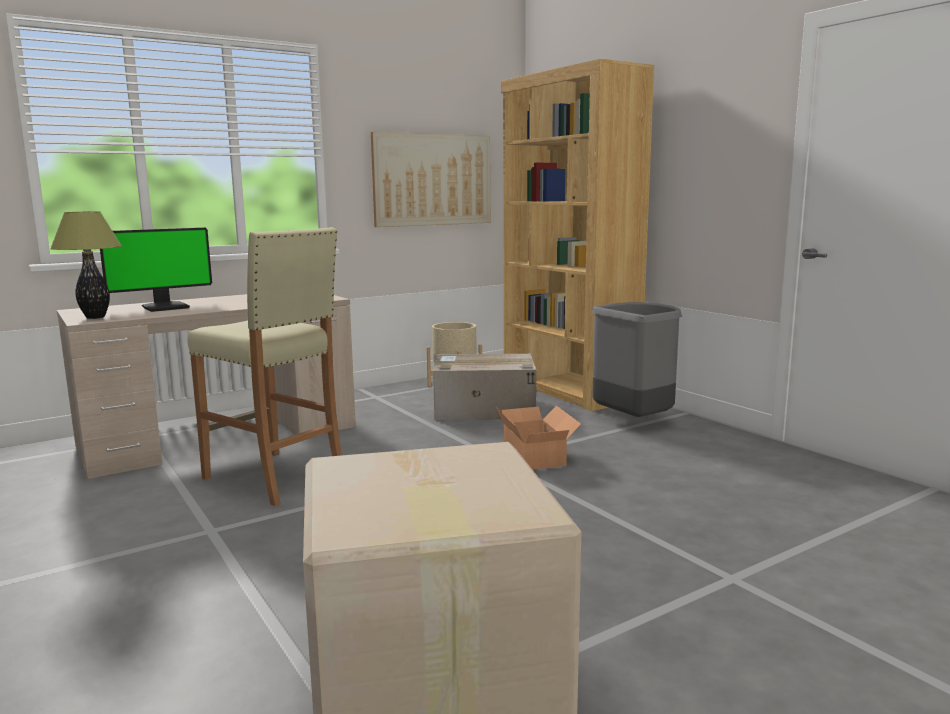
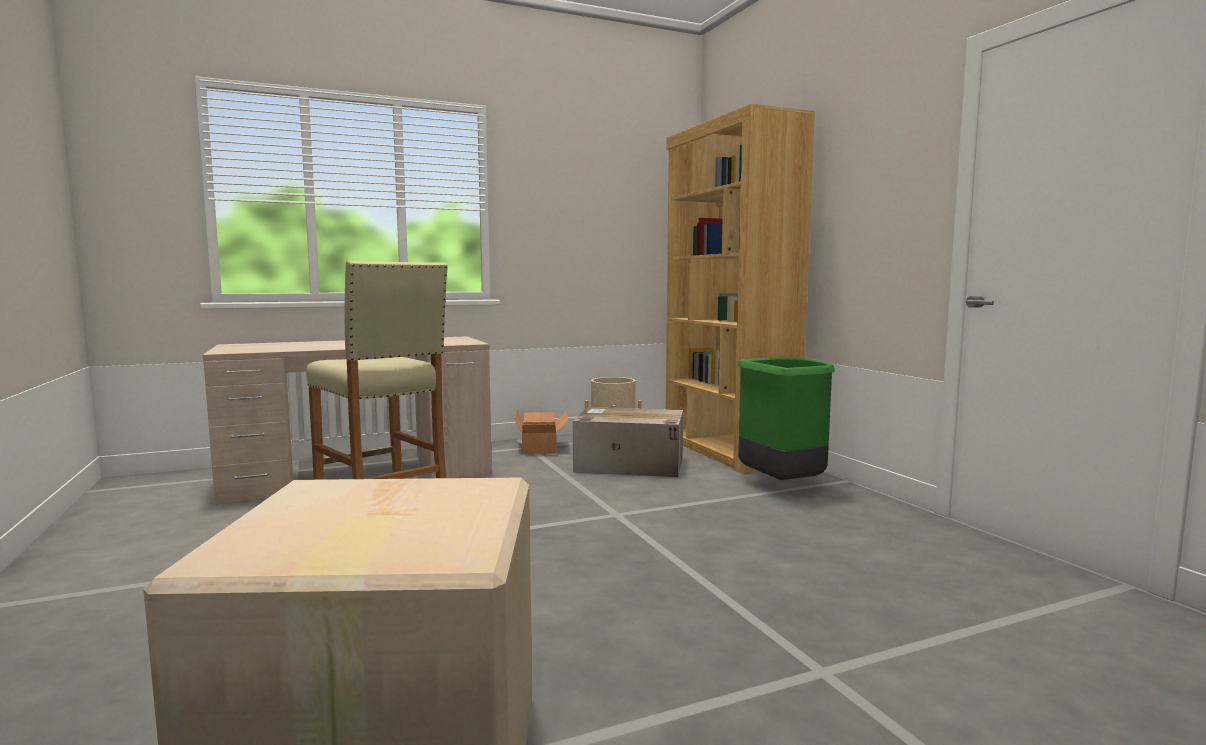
camera: 10 degrees right, 5 degrees down
table lamp [50,211,122,319] -> none
monitor [100,228,212,312] -> none
picture [371,132,490,227] -> none
cardboard box [496,406,581,469] -> cardboard box moved to [515,410,568,454]
grey trash can [592,302,682,417] -> green trash can [738,357,835,480]

